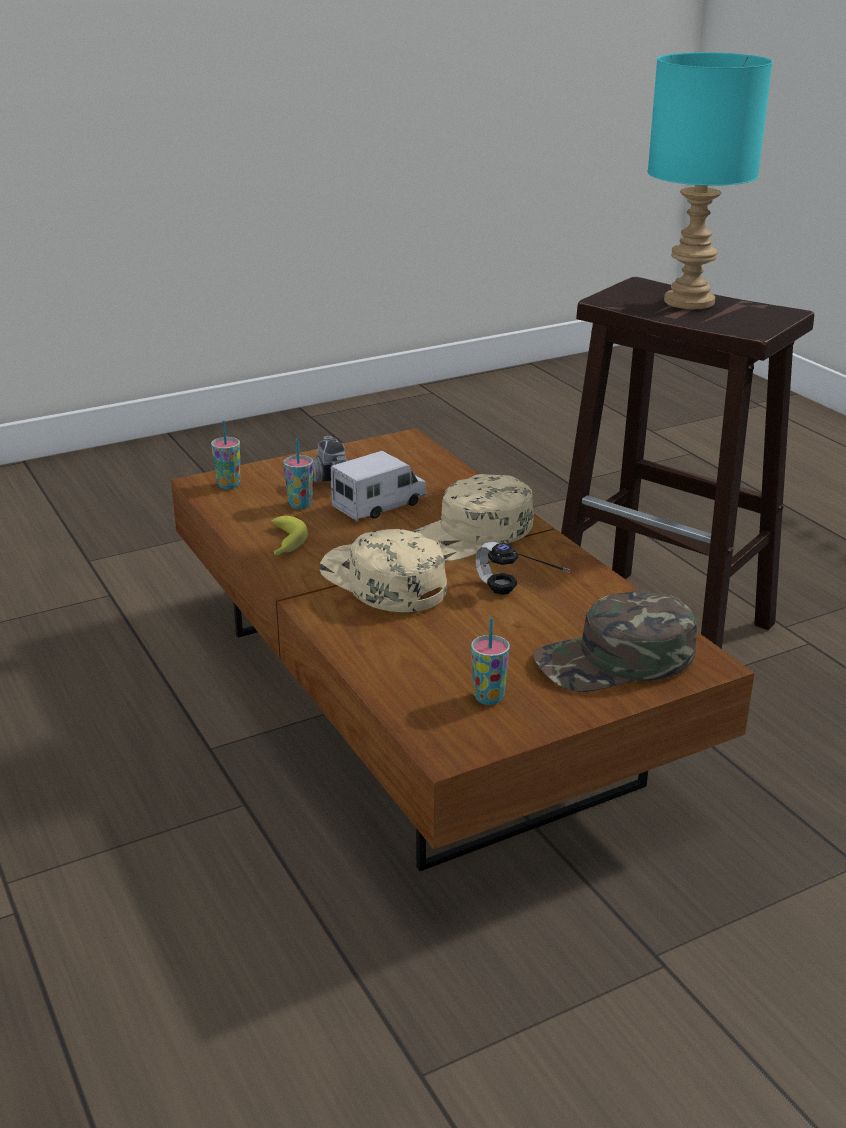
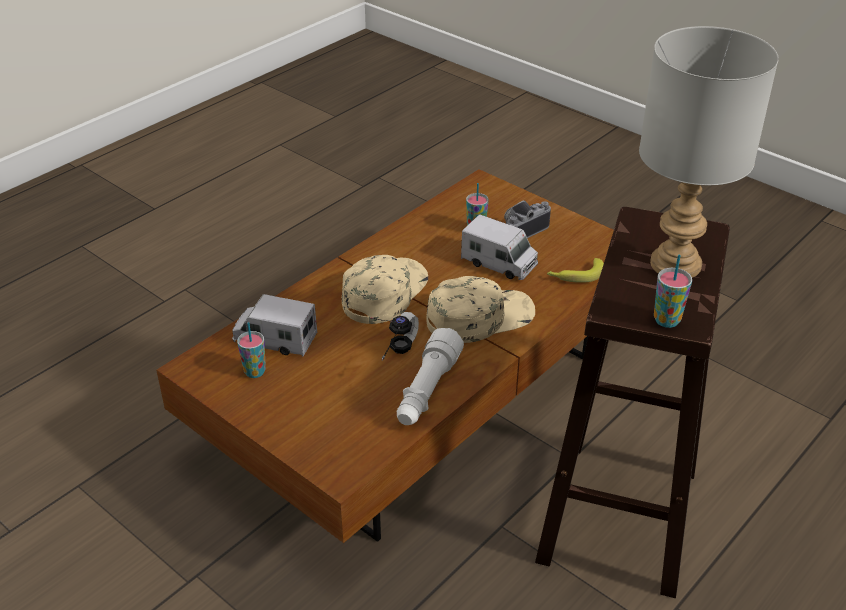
camera: 70 degrees right, 10 degrees up
cup [211,420,240,489] -> cup moved to [654,255,692,328]
banana [272,516,308,556] -> banana moved to [547,258,604,283]
beige cap [413,474,534,561] -> beige cap turned 120 degrees clockwise [426,276,535,343]
green cap [533,590,697,692] -> none
turquoise table lamp [648,52,773,309] -> grey table lamp [639,26,779,278]
none -> toy truck [232,294,317,357]
none -> white flashlight [397,328,464,425]

